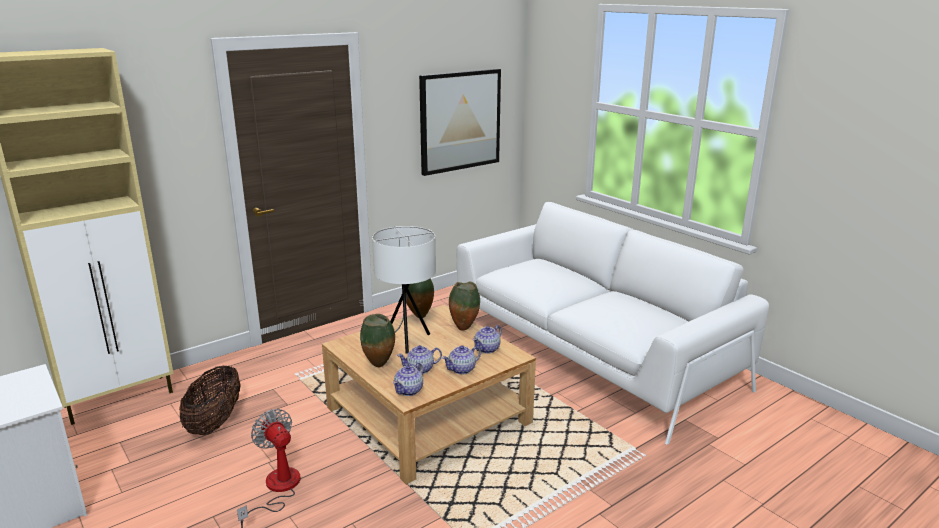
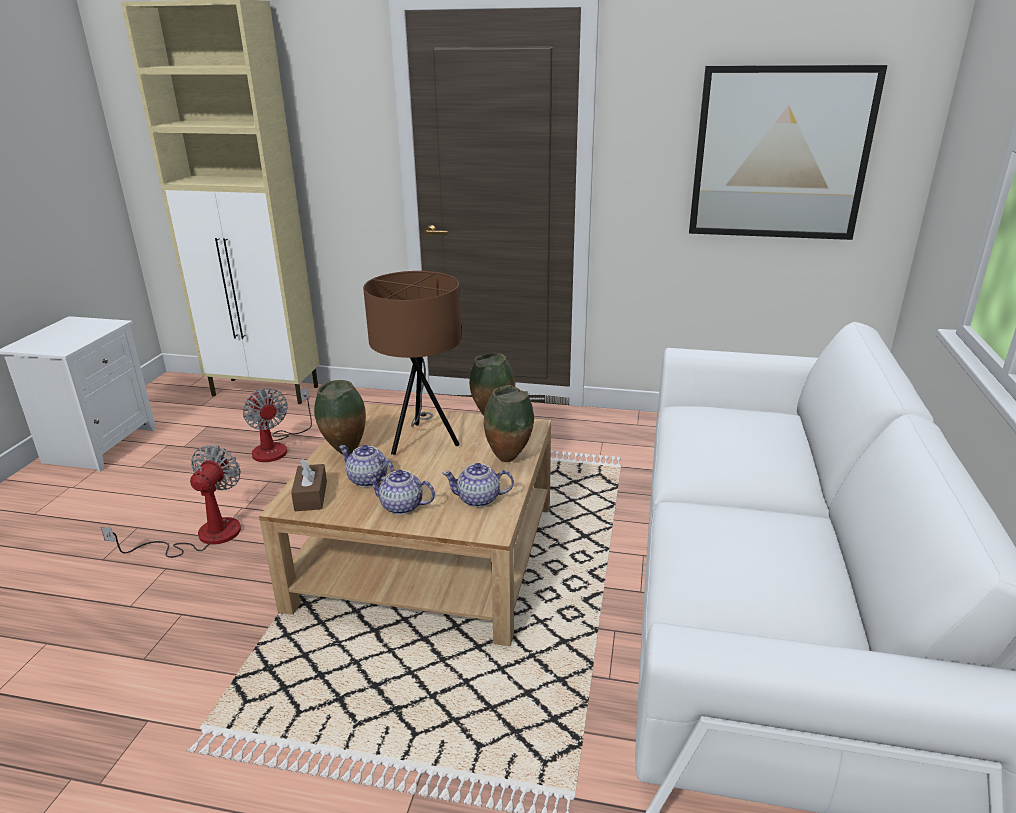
camera: 50 degrees right, 5 degrees up
basket [179,366,241,435] -> fan [243,388,312,462]
white table lamp [372,226,436,354] -> brown table lamp [363,271,462,455]
teapot [393,363,423,396] -> brown tissue box [291,459,327,511]

